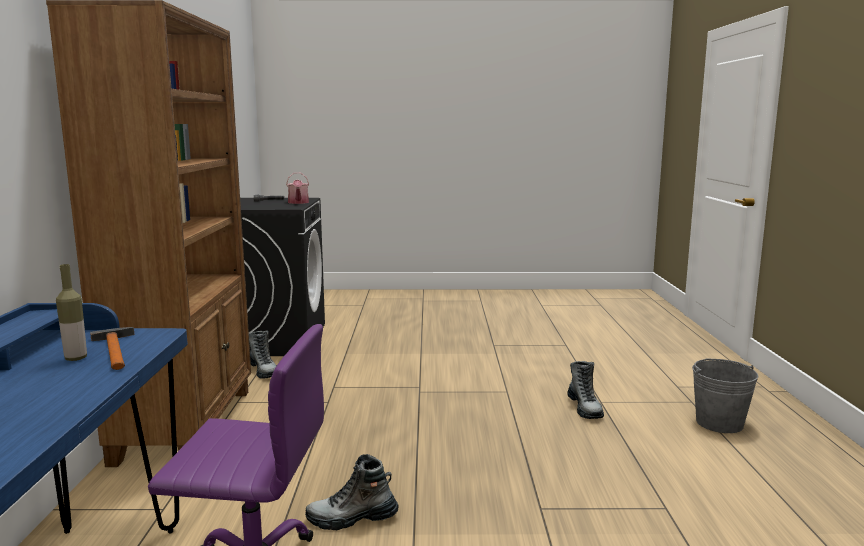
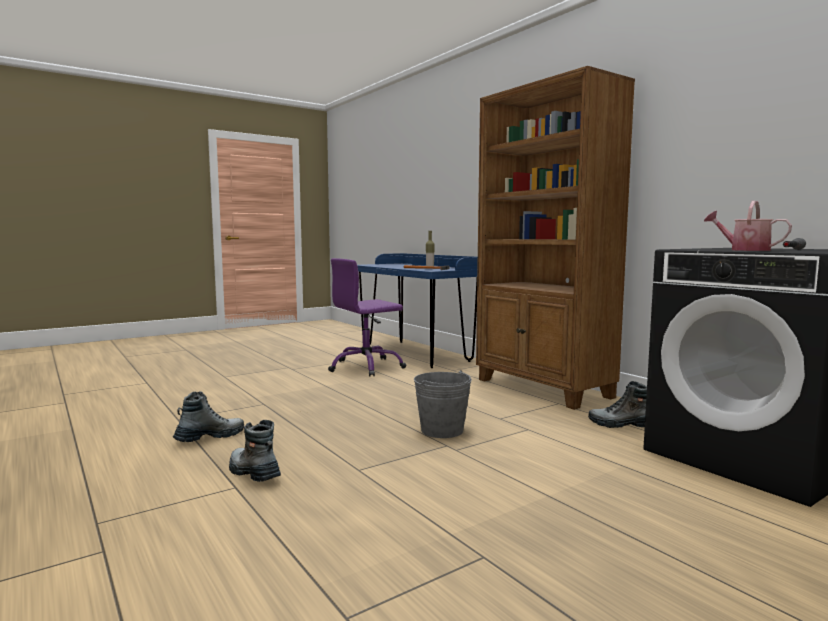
camera: 145 degrees right, 5 degrees down
boot [305,454,398,530] -> boot moved to [173,391,244,442]
grey bucket [692,358,758,433] -> grey bucket moved to [414,370,472,438]

